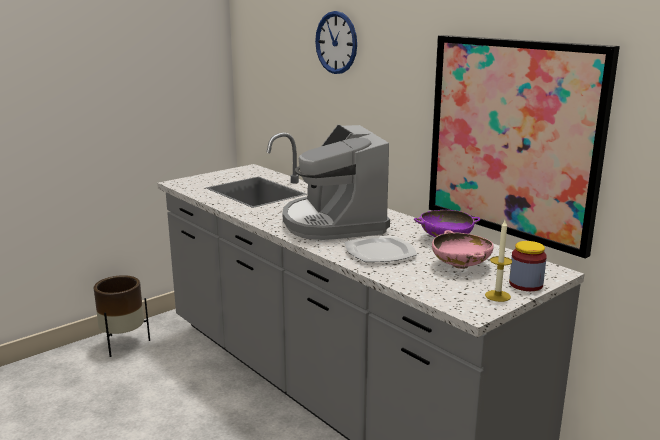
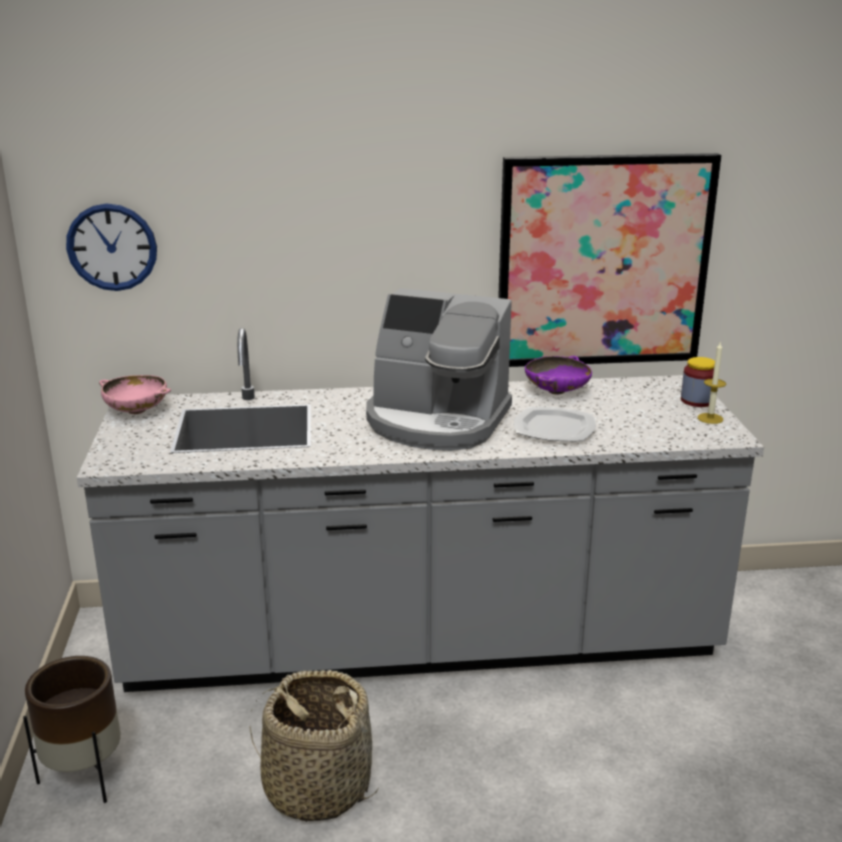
camera: 55 degrees left, 5 degrees up
wall clock [315,11,357,74] -> wall clock moved to [66,203,157,291]
pink bowl [432,230,494,269] -> pink bowl moved to [99,375,171,414]
none -> basket [250,670,378,822]

